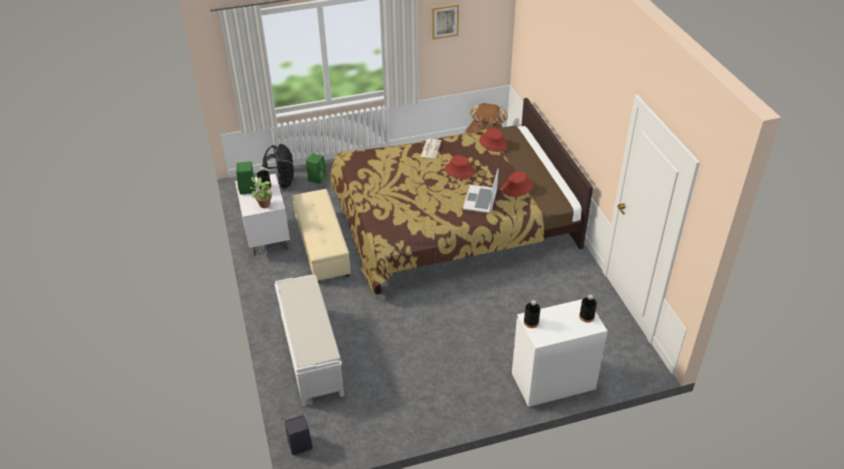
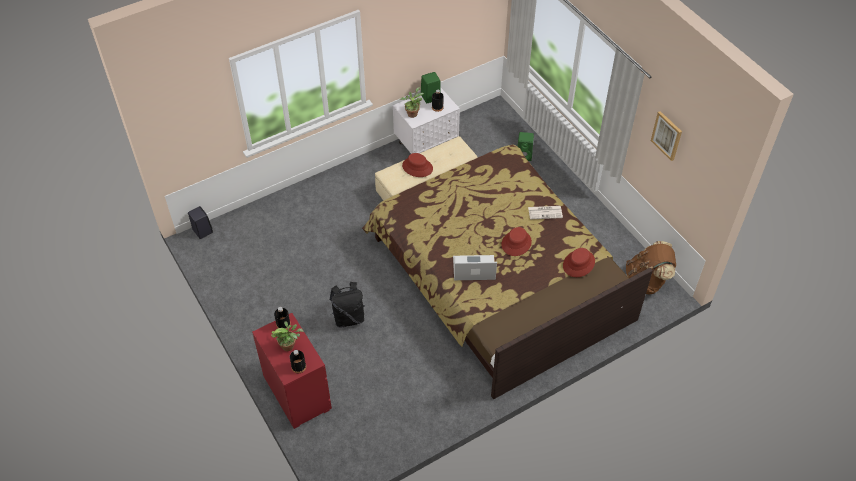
camera: 75 degrees right, 10 degrees up
black backpack [262,144,294,189] -> black backpack moved to [329,282,365,328]
white bench [275,275,344,406] -> none
red hat [502,172,533,197] -> red hat moved to [402,153,433,177]
white dresser [512,299,608,408] -> red dresser [252,313,332,429]
none -> potted plant [271,321,304,351]

